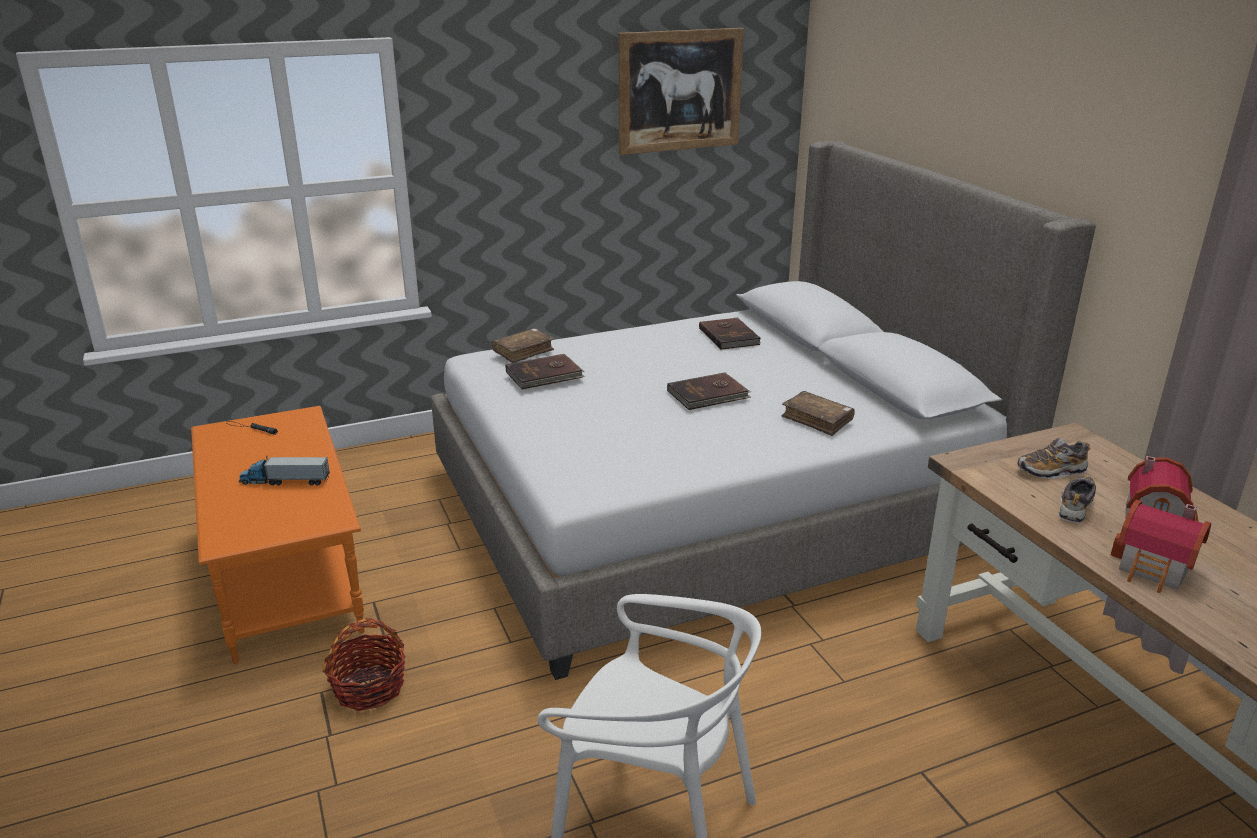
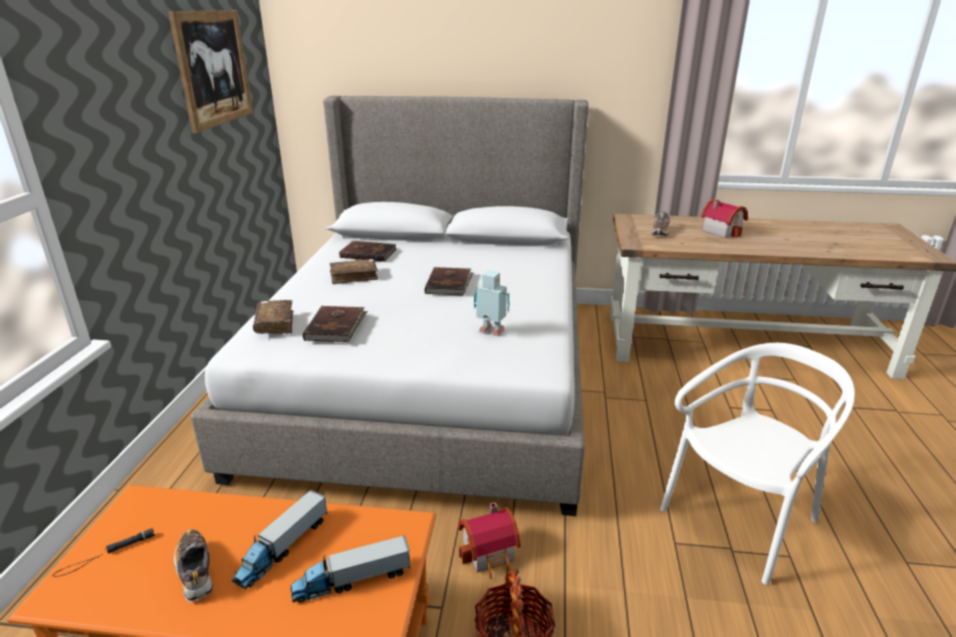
camera: 60 degrees left, 0 degrees up
brown book [781,391,855,436] -> brown book moved to [330,259,378,284]
shoe [1059,476,1096,523] -> shoe moved to [174,529,213,602]
toy house [1111,500,1211,593] -> toy house moved to [458,502,521,579]
none -> toy truck [291,535,410,603]
none -> toy robot [474,270,510,336]

